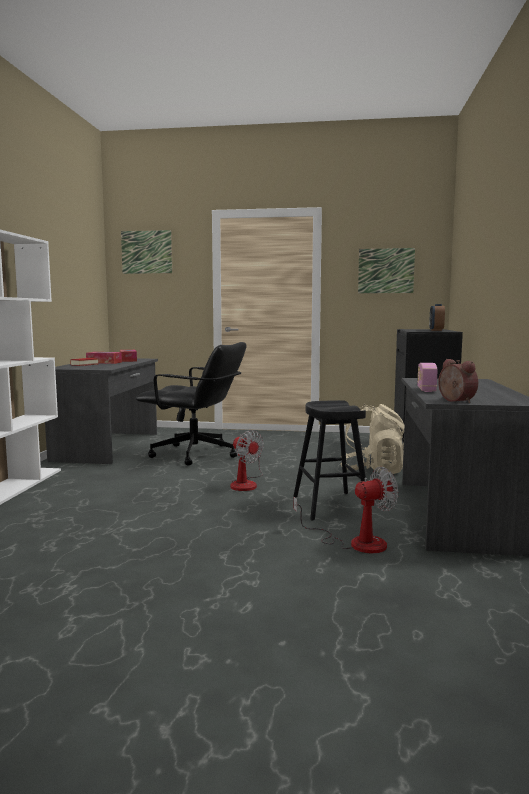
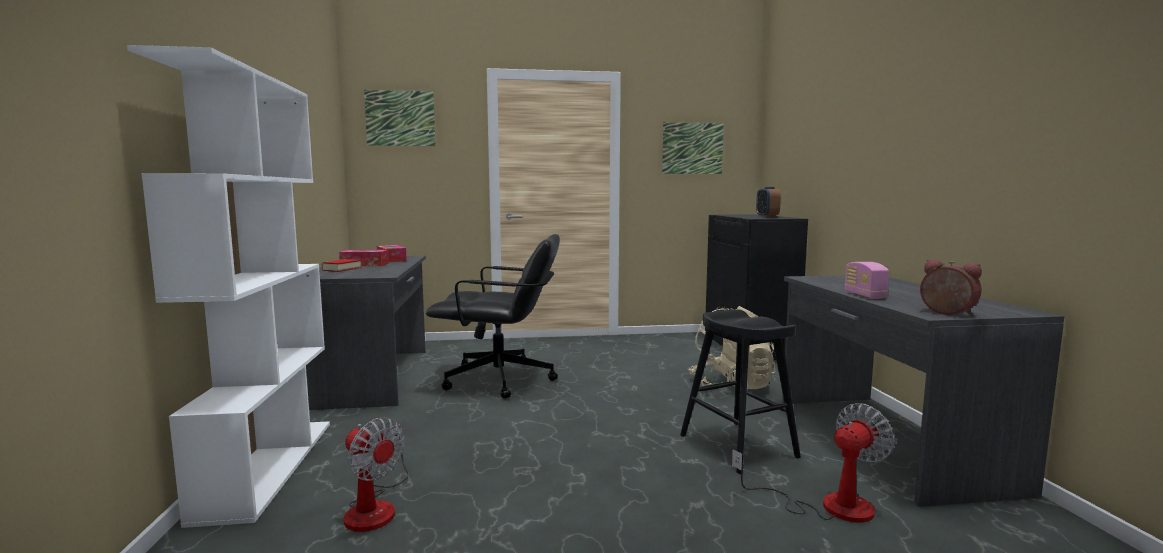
camera: 15 degrees left, 0 degrees up
fan [230,430,264,491] -> fan moved to [344,418,409,532]

